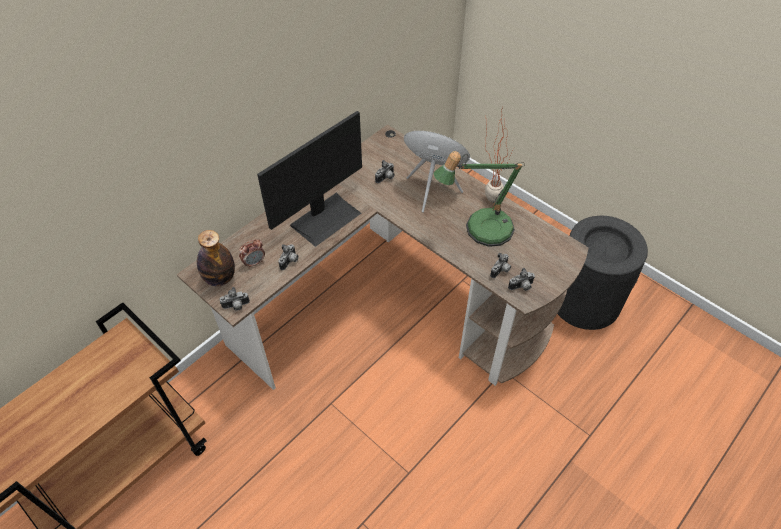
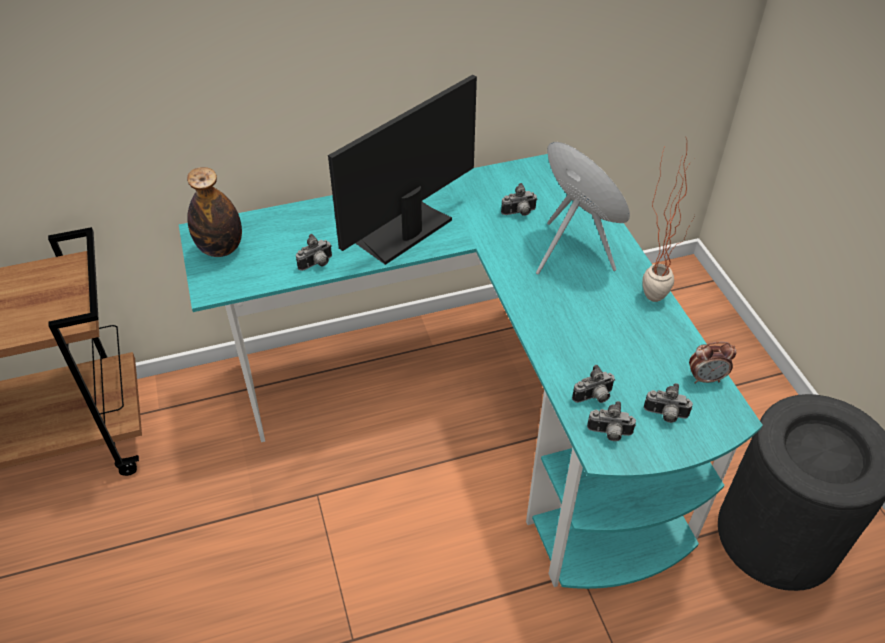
camera: 30 degrees right, 5 degrees down
brown desk [177,124,588,390] -> turquoise desk [179,154,763,589]
camera [220,287,250,311] -> camera moved to [644,383,693,423]
alarm clock [239,240,265,268] -> alarm clock moved to [689,342,736,384]
monitor [257,111,362,247] -> monitor turned 150 degrees clockwise [328,75,477,265]
table lamp [433,151,525,247] -> none

